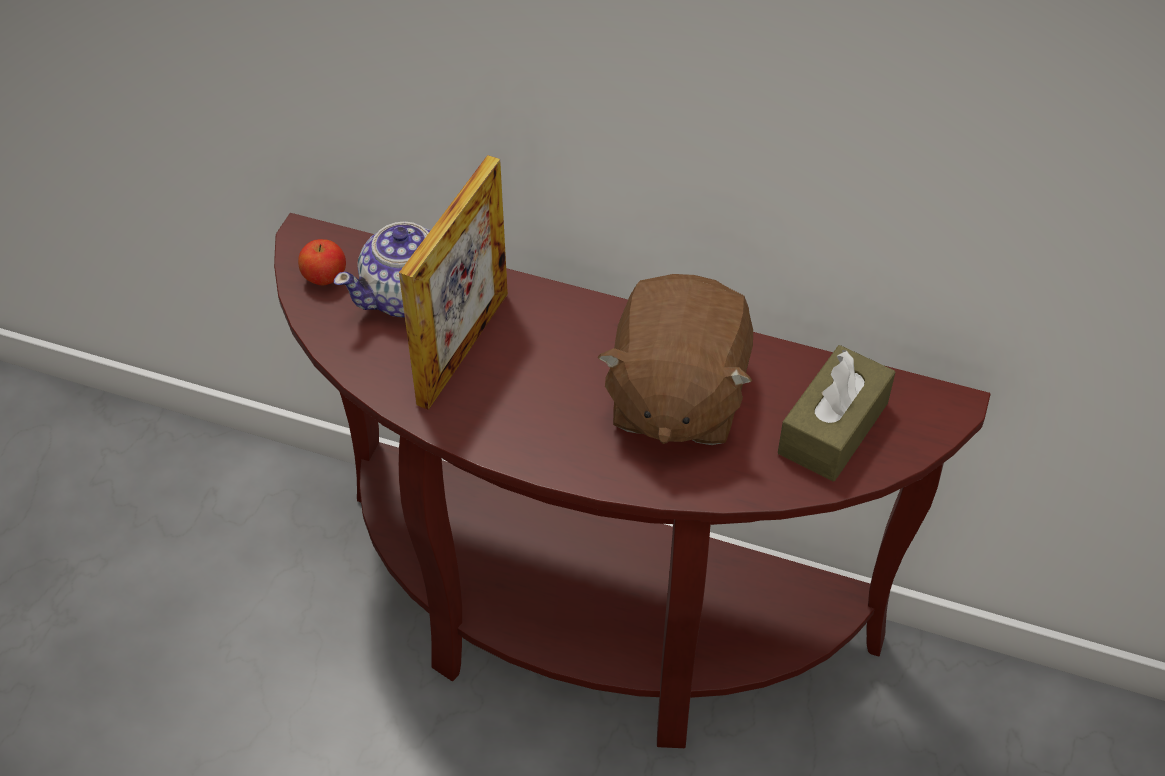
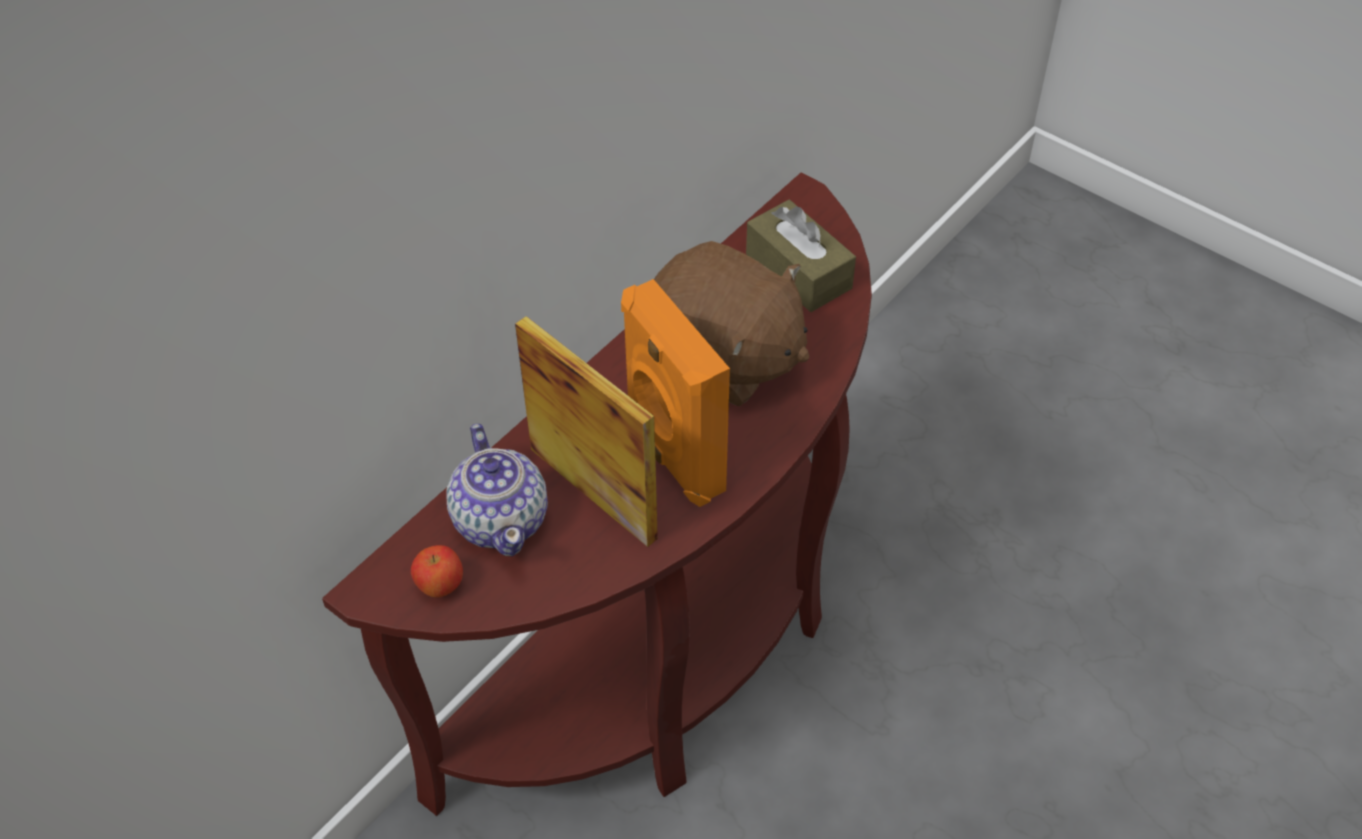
camera: 70 degrees left, 0 degrees up
none -> orange speaker [621,279,730,507]

